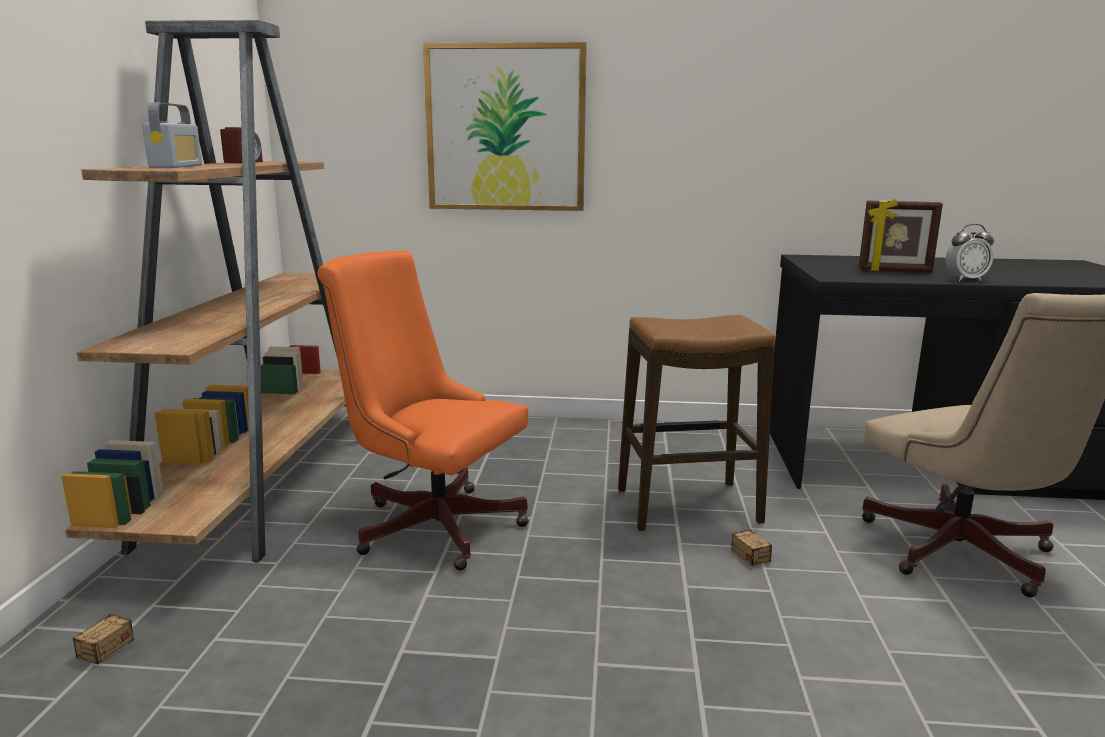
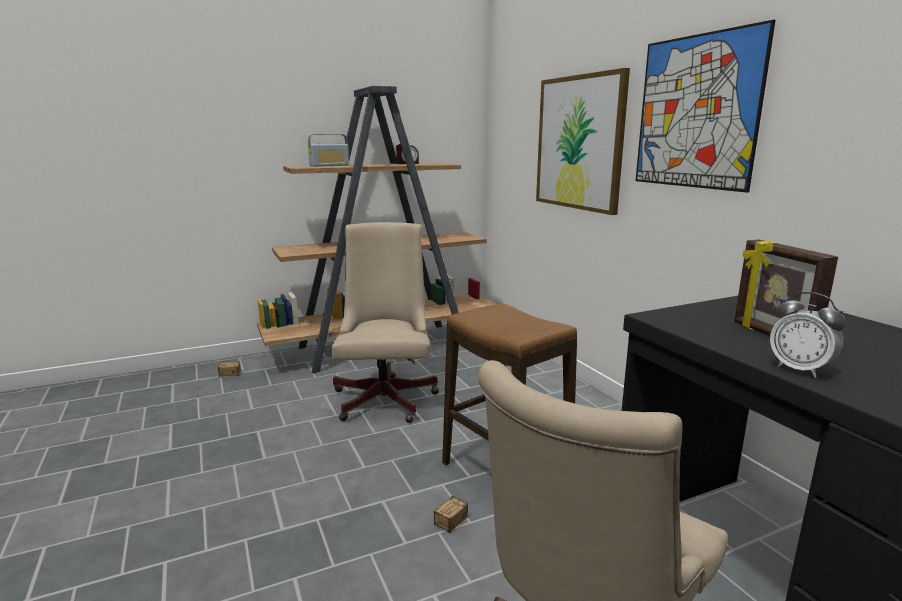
camera: 60 degrees right, 0 degrees up
orange office chair [317,250,529,570] -> beige office chair [331,222,439,423]
none -> picture [636,20,776,193]

